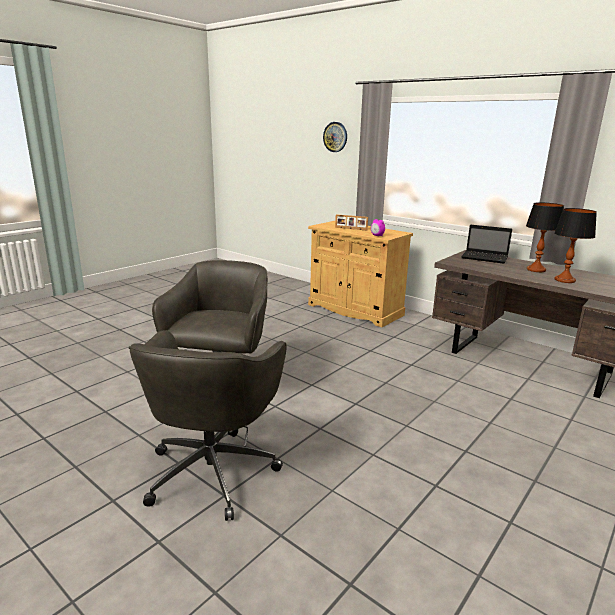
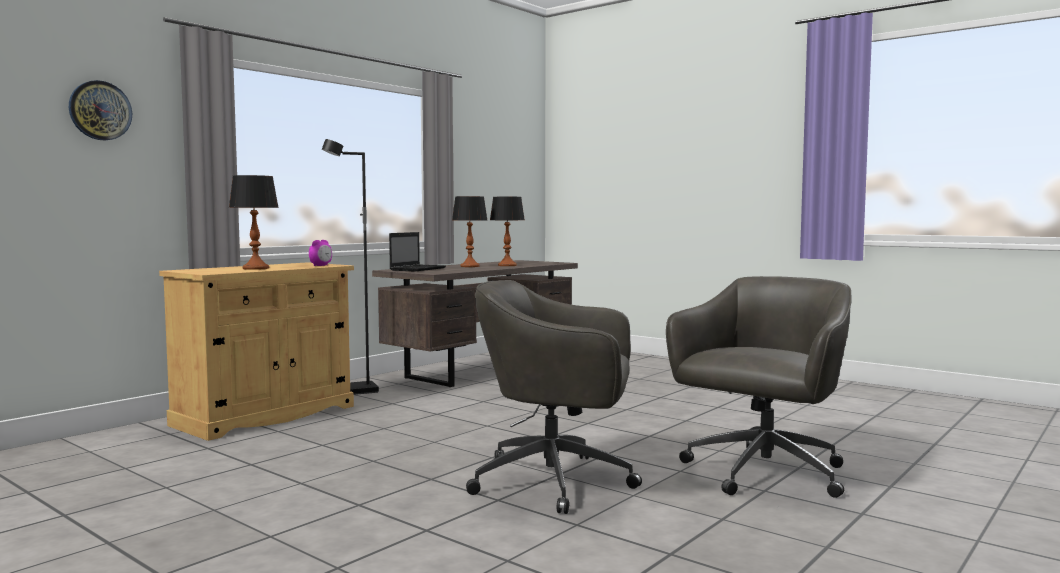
camera: 90 degrees left, 15 degrees down
grey office chair [128,330,286,521] -> grey office chair turned 60 degrees counterclockwise [666,276,852,498]
picture frame [335,214,368,230] -> table lamp [229,175,279,270]
none -> black floor lamp [322,139,379,395]

